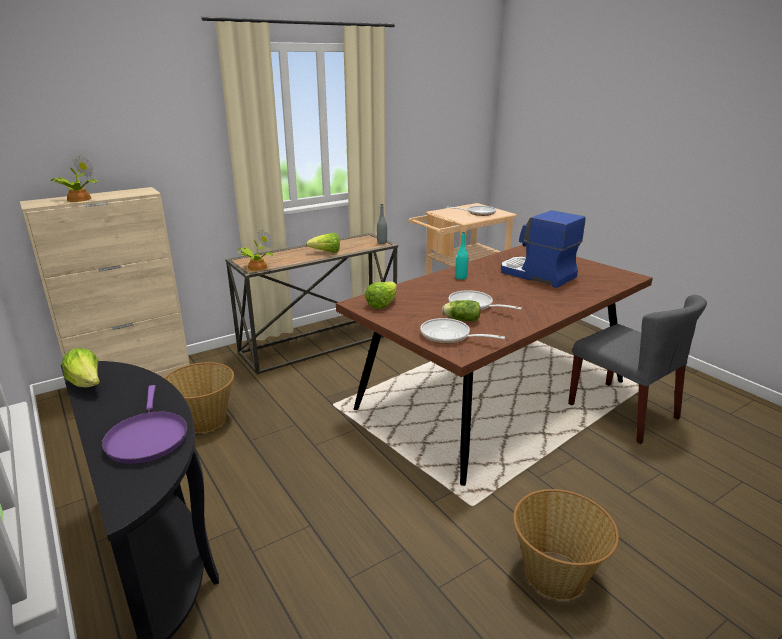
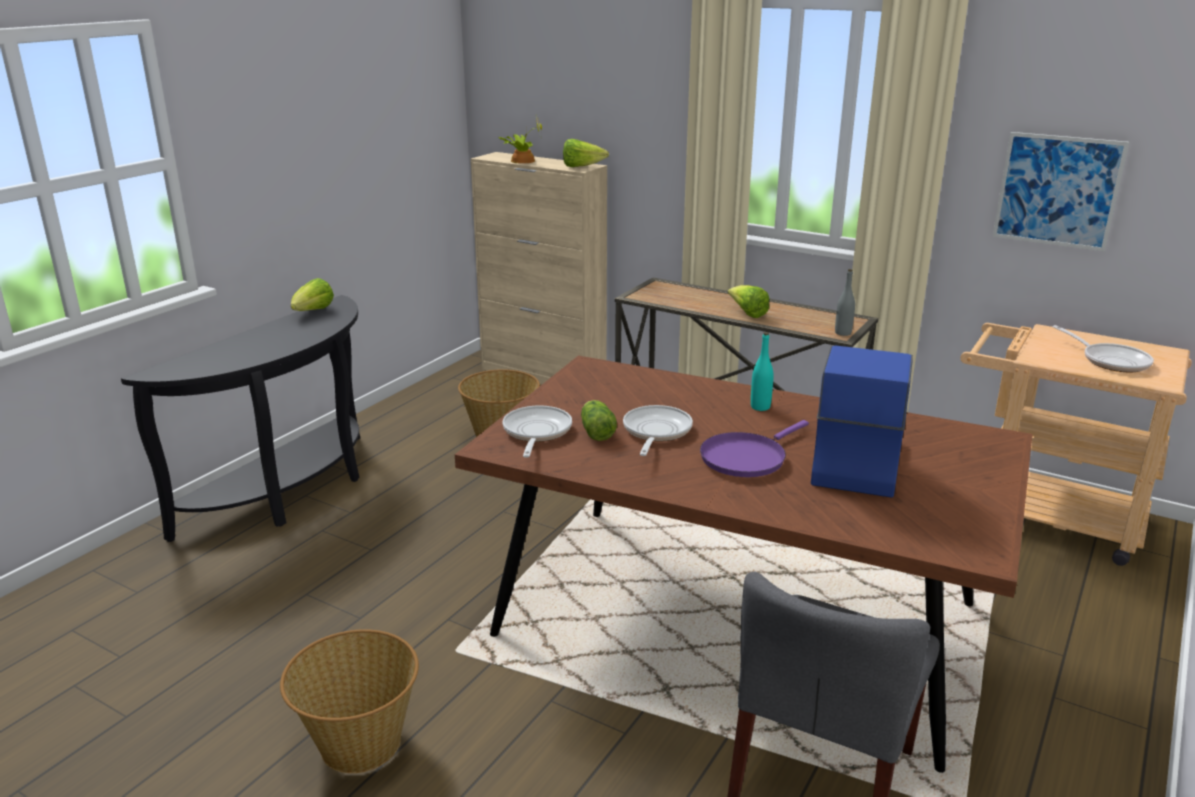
camera: 65 degrees right, 0 degrees up
purple frying pan [102,385,187,464] -> purple frying pan moved to [700,420,809,477]
potted plant [238,230,274,271] -> none
lettuce [365,281,397,309] -> lettuce moved to [563,139,609,167]
none -> picture [992,132,1129,252]

